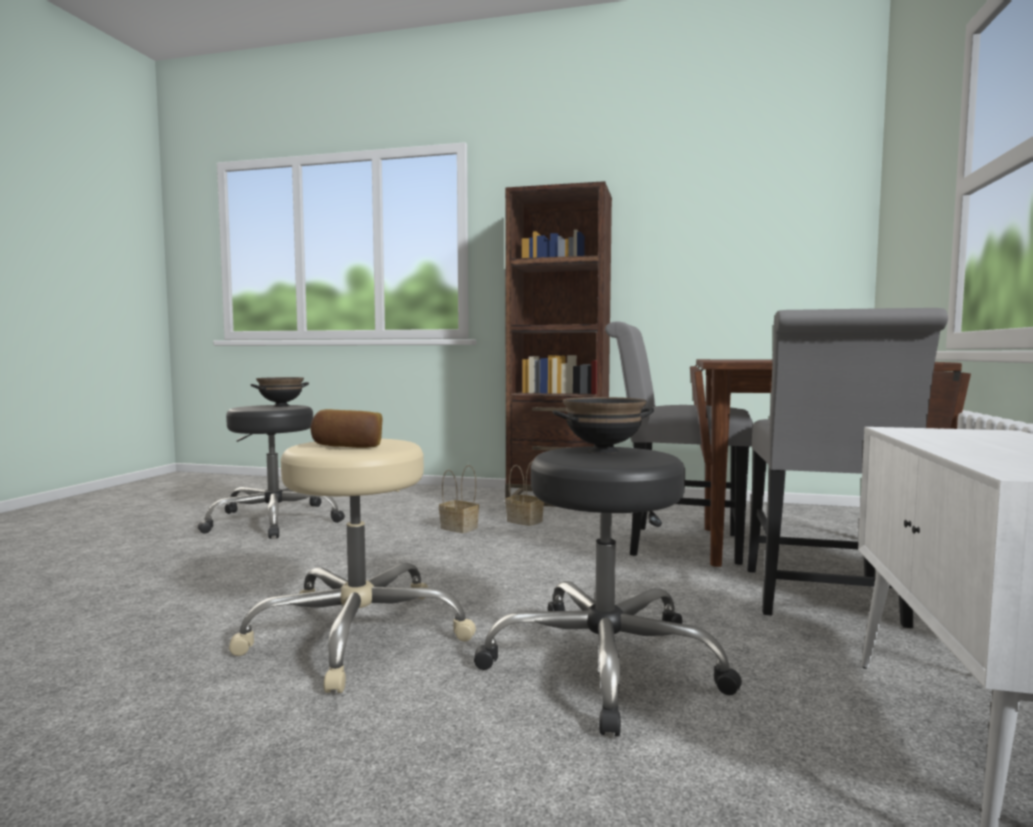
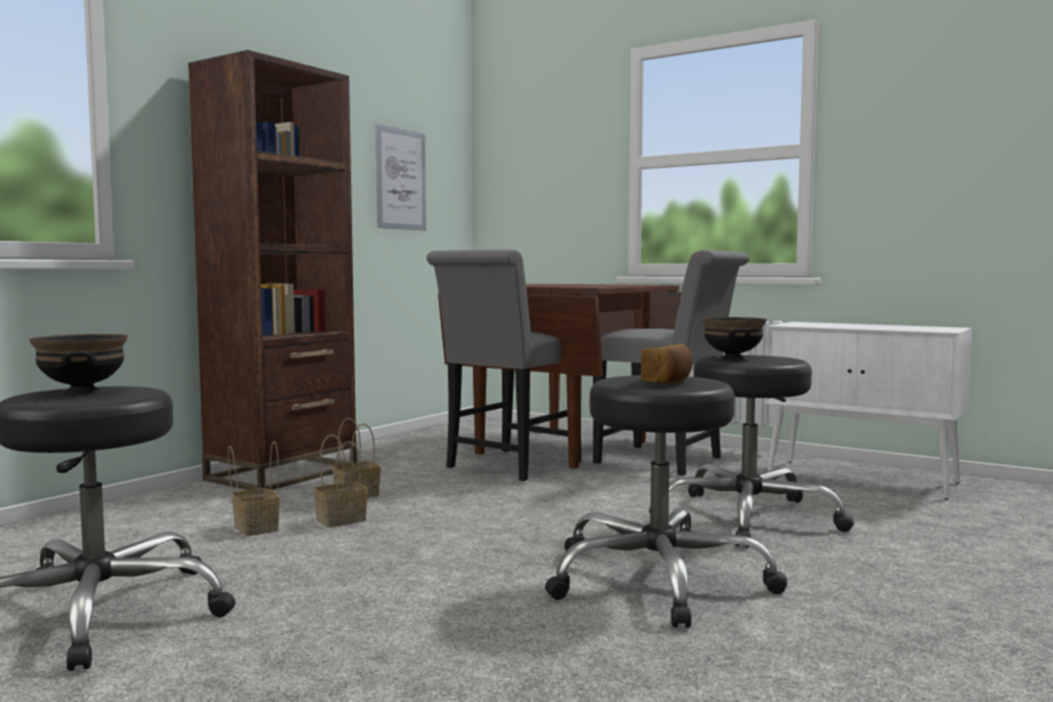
camera: 70 degrees left, 0 degrees up
beige stool [229,439,476,693] -> black stool [545,375,787,628]
none -> basket [228,441,280,536]
none -> picture [376,124,426,231]

